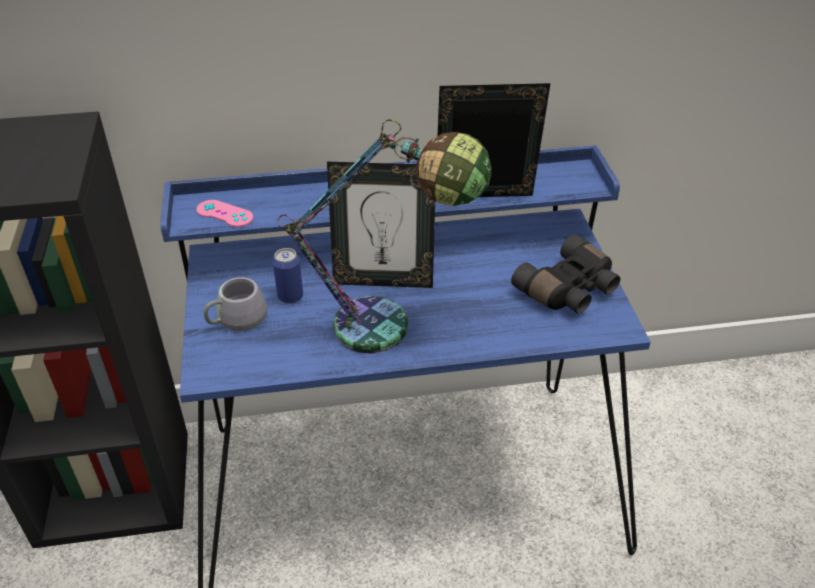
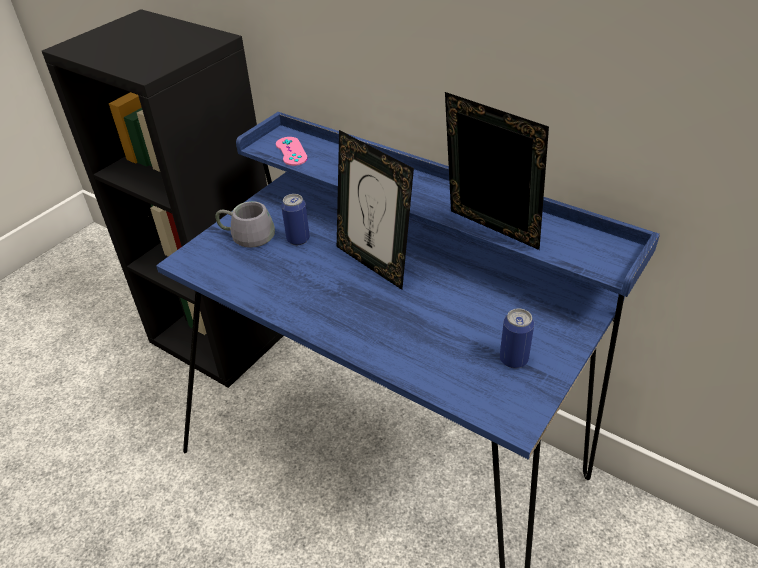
camera: 45 degrees right, 0 degrees up
table lamp [277,119,491,354] -> none
black binoculars [511,234,620,314] -> can [500,308,534,369]

